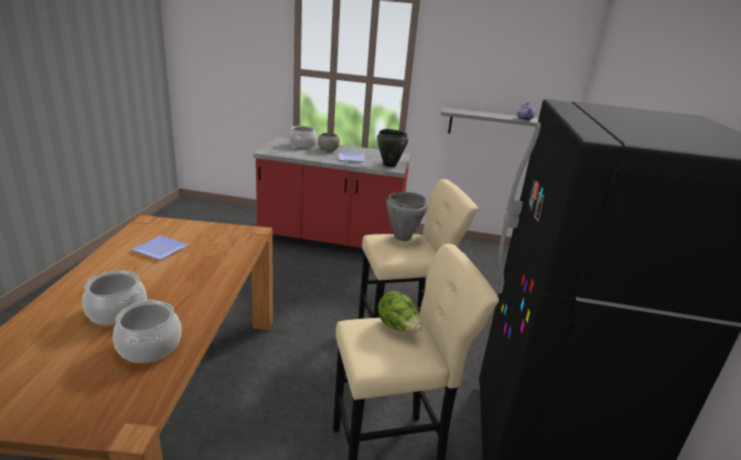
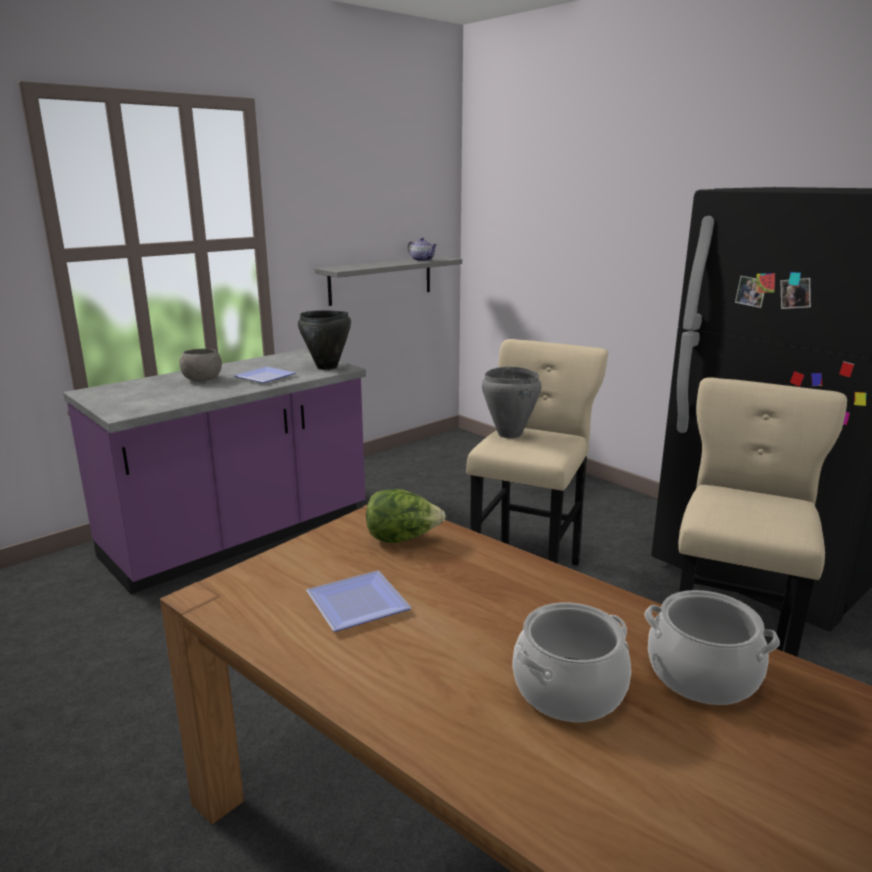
camera: 50 degrees left, 5 degrees down
red counter [253,137,411,254] -> purple counter [63,349,366,594]
cooking pot [289,126,317,148] -> none
lettuce [378,291,422,331] -> lettuce moved to [366,489,446,543]

